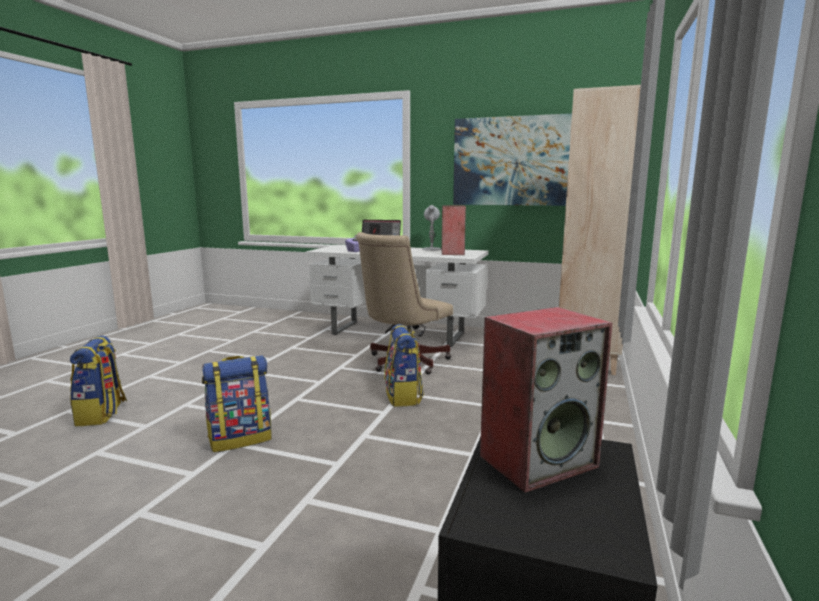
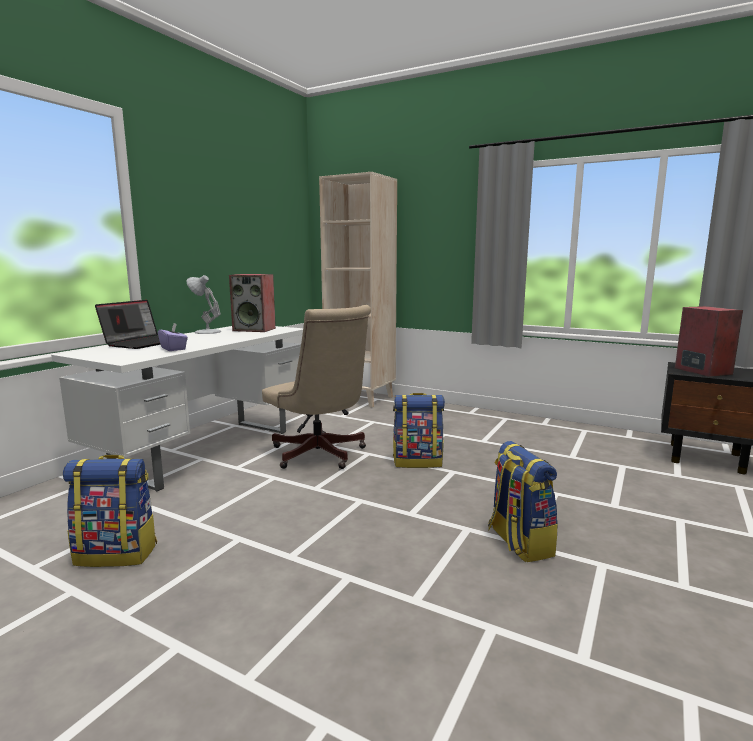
camera: 80 degrees left, 0 degrees up
backpack [70,335,127,427] -> backpack moved to [63,455,157,567]
picture [453,113,572,206] -> none

